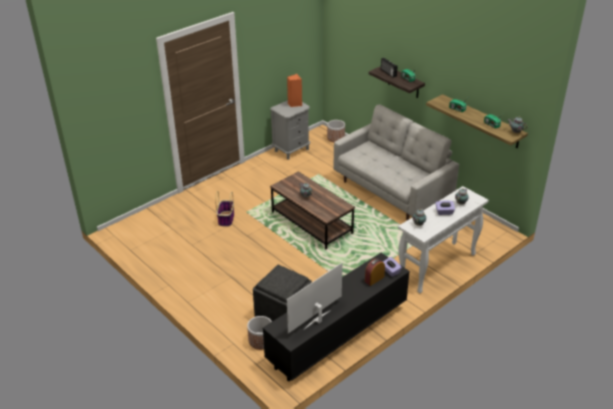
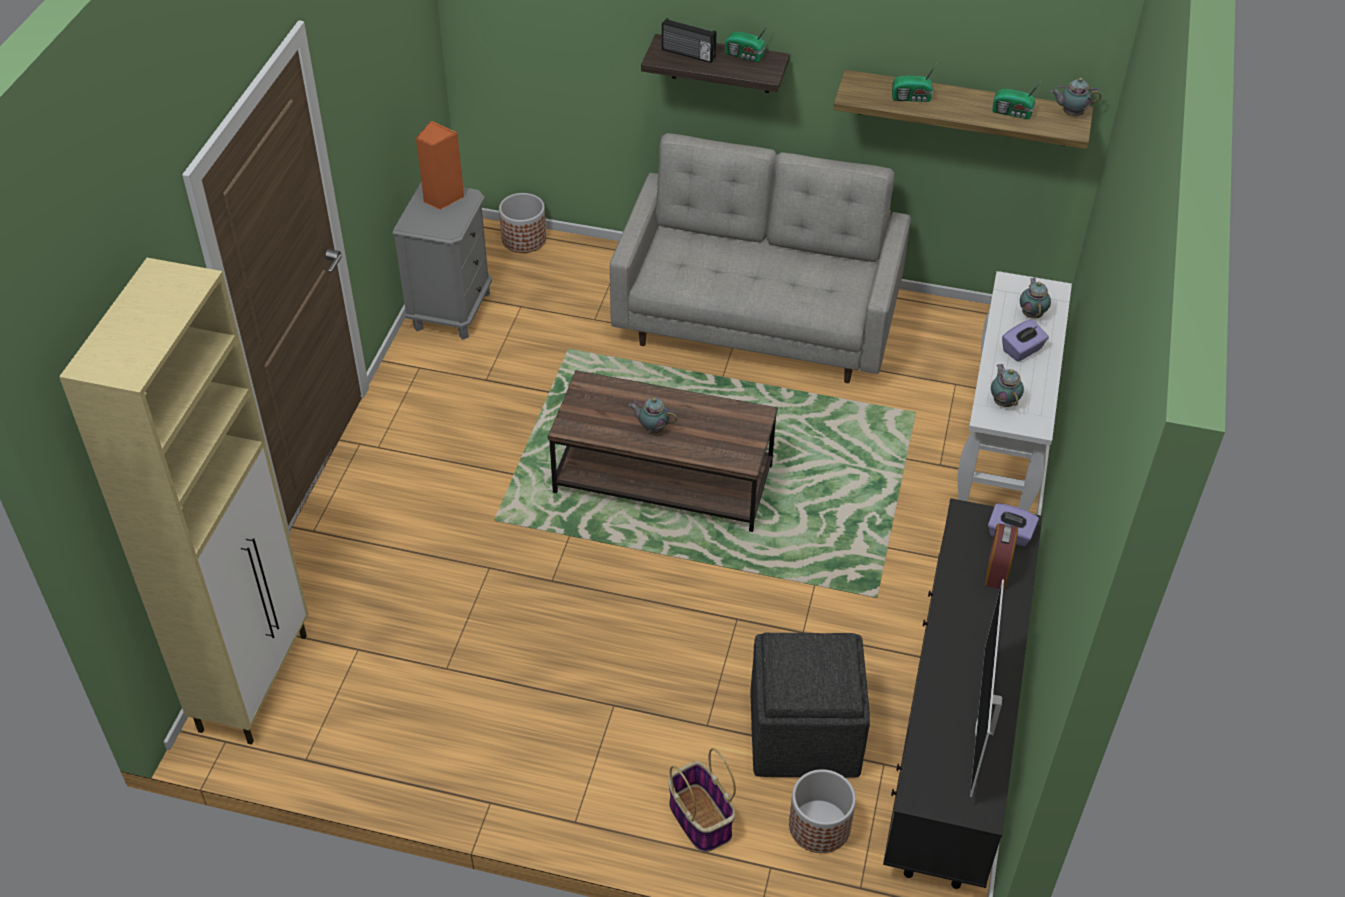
camera: 35 degrees left, 10 degrees up
basket [215,191,234,227] -> basket moved to [668,748,736,852]
none -> beige cabinet [59,258,308,745]

